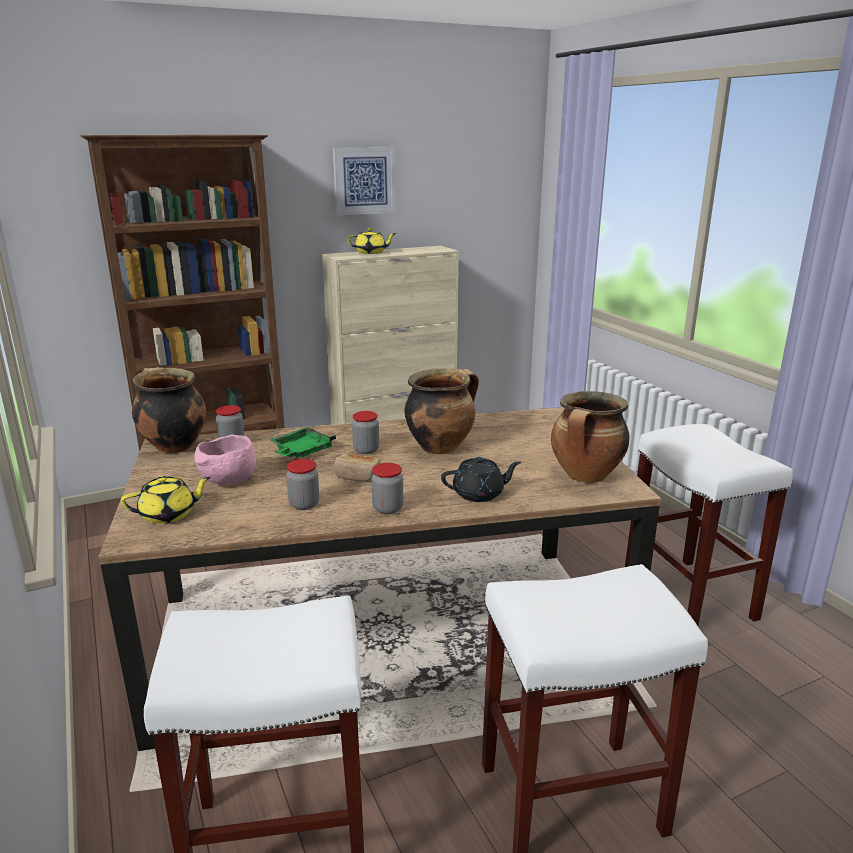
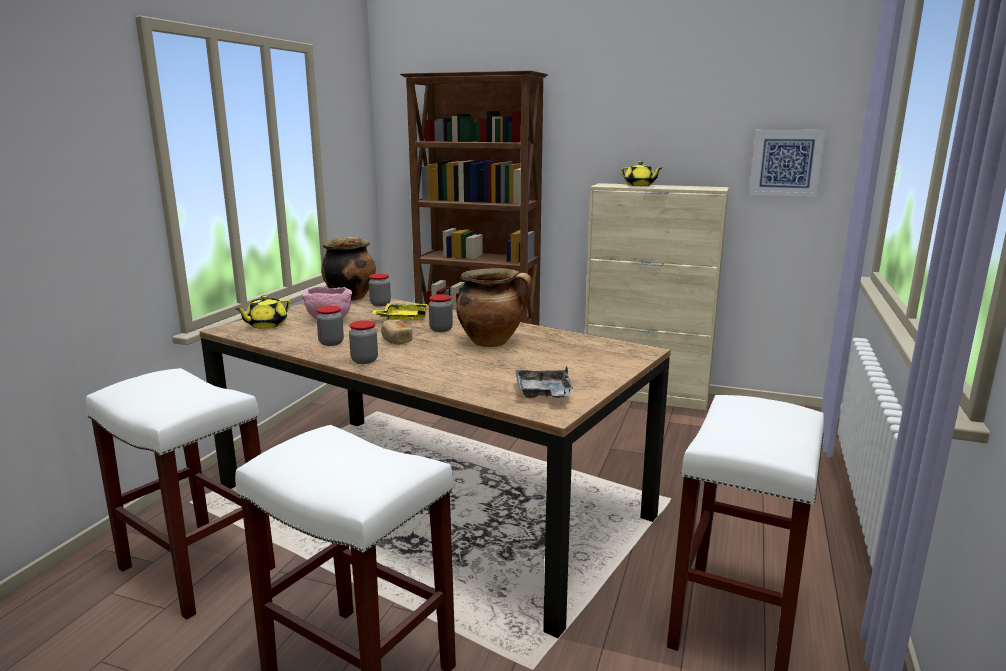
camera: 45 degrees right, 5 degrees down
yellow teapot [121,476,211,524] -> yellow teapot turned 105 degrees clockwise [236,295,291,329]
green tray [270,427,336,458] -> yellow tray [372,304,427,320]
picture [333,147,396,215] -> picture moved to [749,129,826,197]
black teapot [441,457,521,502] -> none
cooking pot [551,391,630,483] -> grey tray [515,366,573,398]

